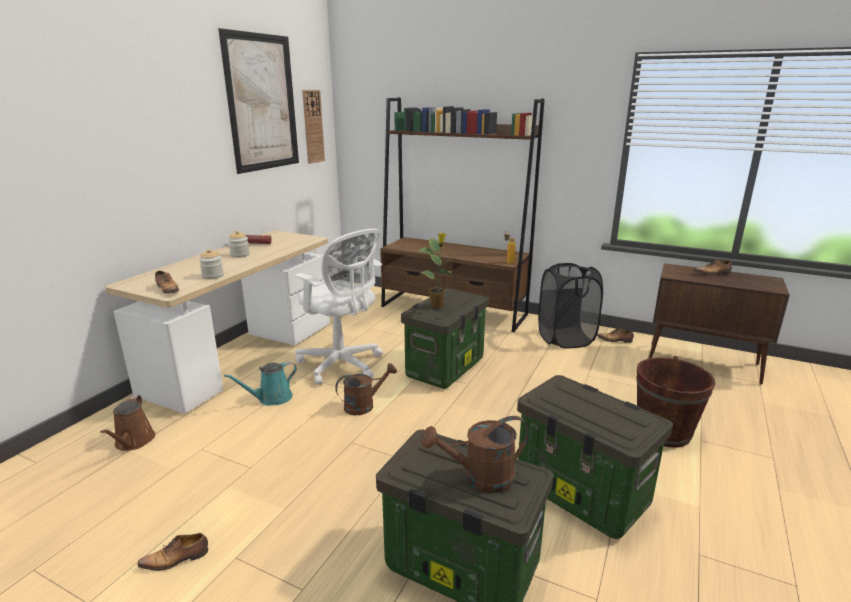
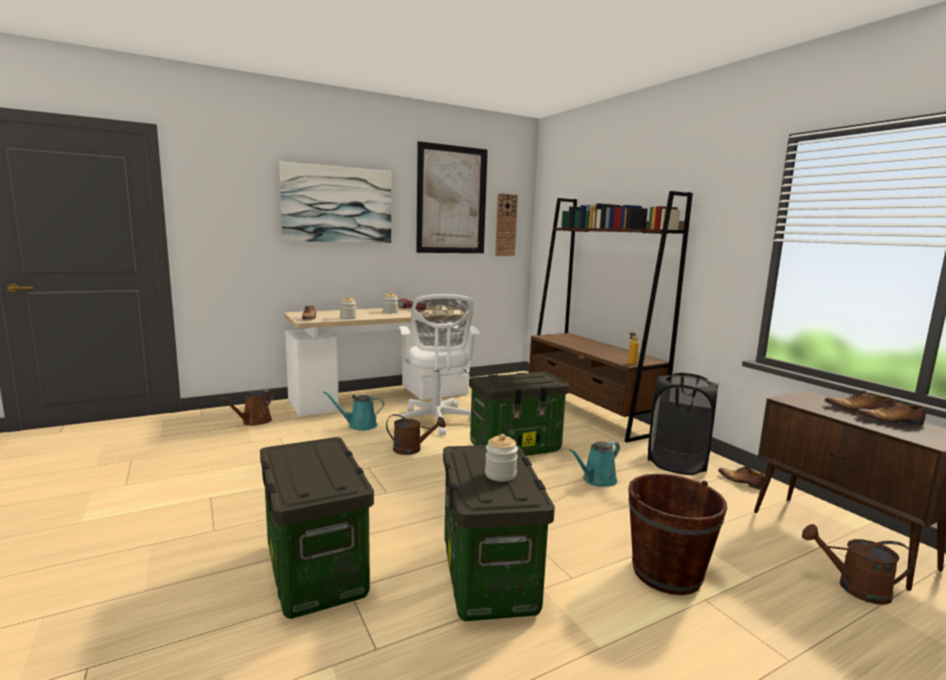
camera: 35 degrees right, 10 degrees down
shoe [138,533,208,571] -> shoe moved to [857,400,926,426]
potted plant [417,233,456,308] -> none
brown watering can [422,416,529,493] -> brown watering can moved to [802,524,914,605]
none -> picture [279,162,391,243]
none -> jar [485,434,518,482]
none -> turquoise watering can [569,441,620,487]

